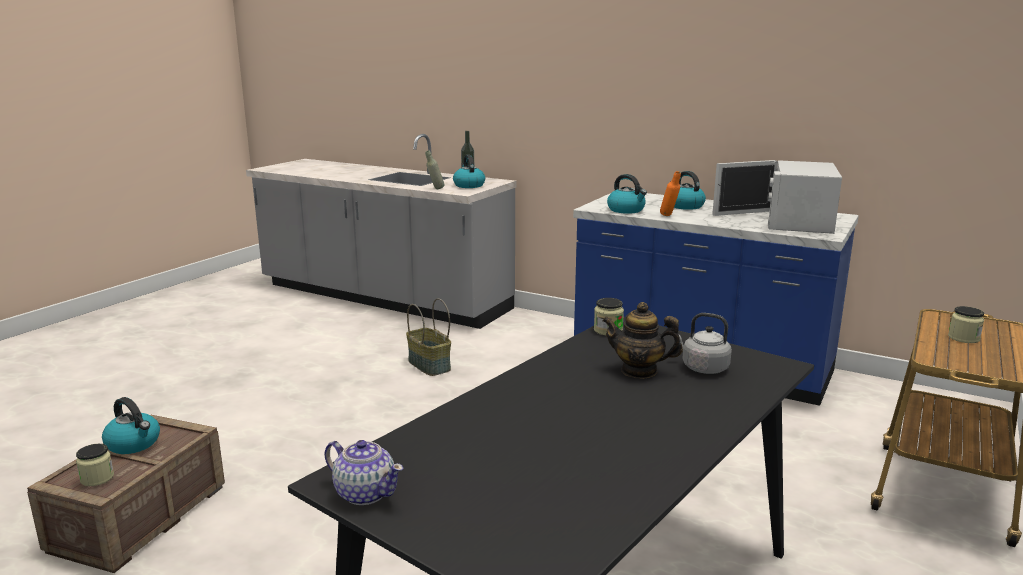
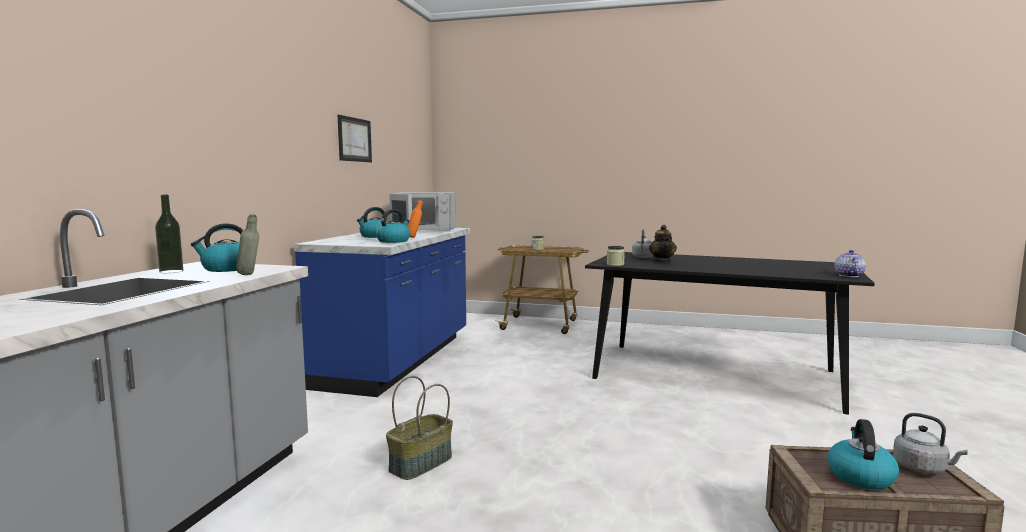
camera: 105 degrees left, 10 degrees down
jar [76,444,114,486] -> grey kettle [893,413,968,474]
none -> picture [338,115,372,162]

